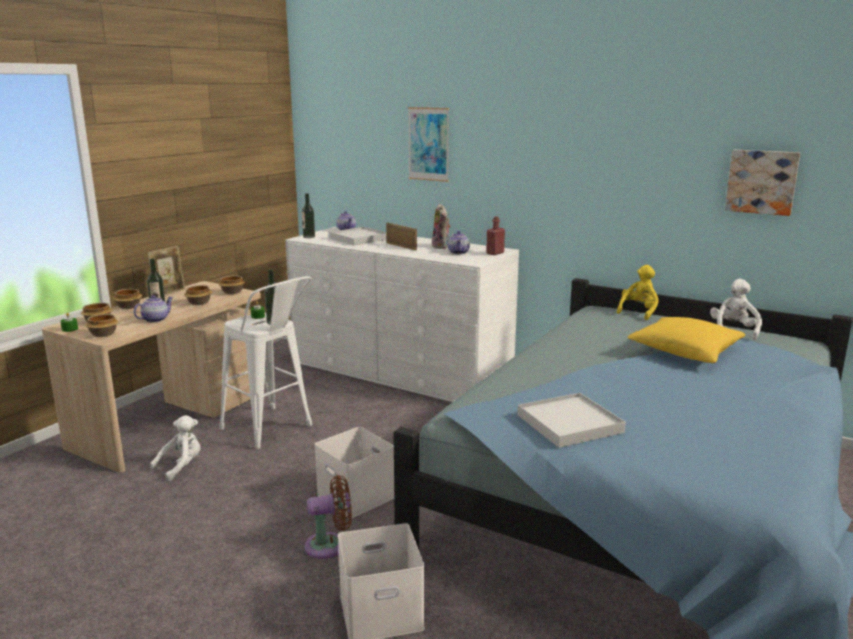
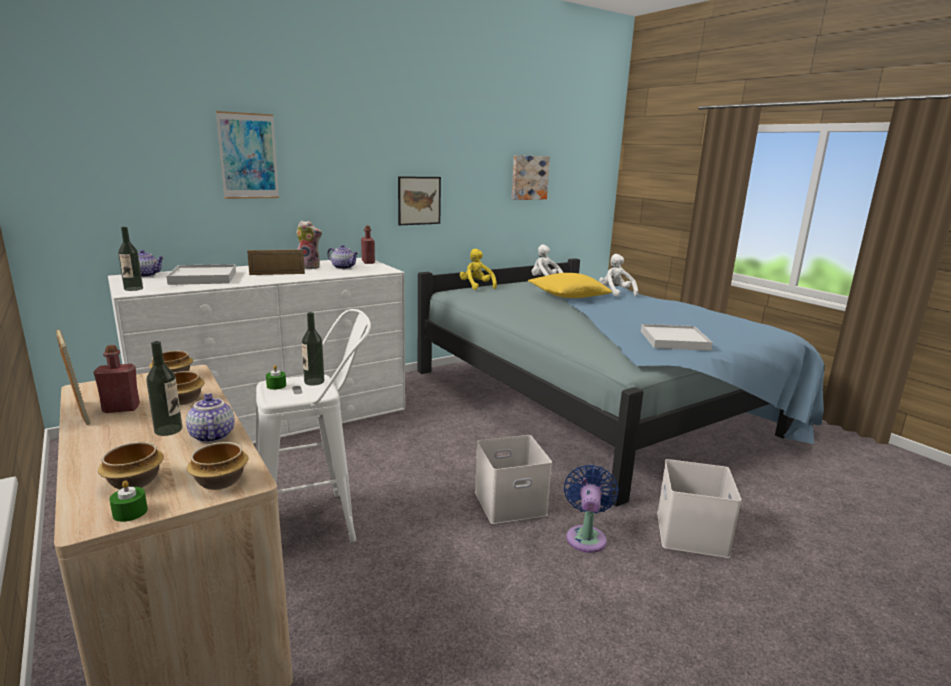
camera: 65 degrees left, 0 degrees up
bowl [113,289,142,309] -> none
white plush toy [150,415,200,481] -> white plush toy moved to [599,254,638,297]
brown fan [305,475,352,559] -> blue fan [564,465,619,553]
none -> red bottle [94,345,140,413]
none -> picture [398,177,441,225]

